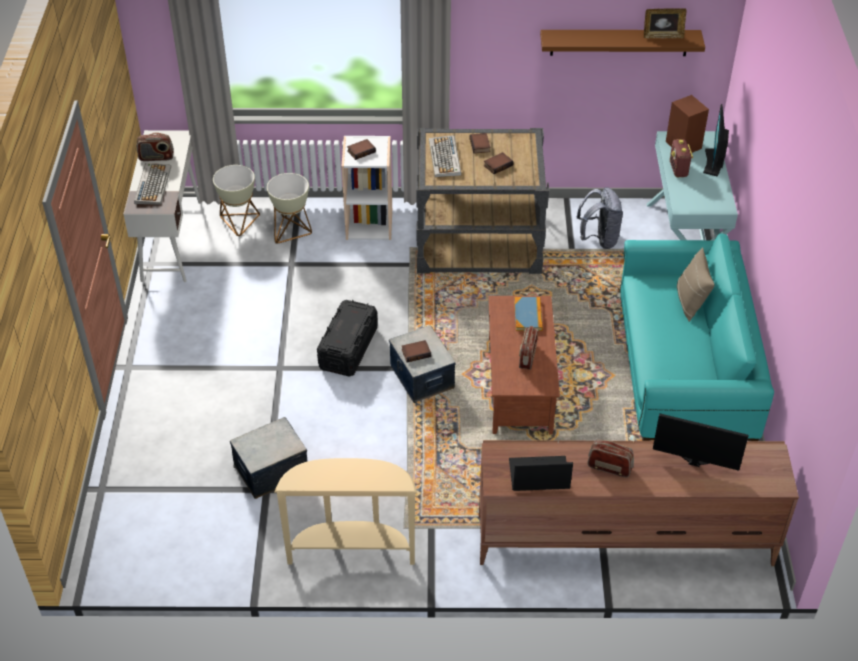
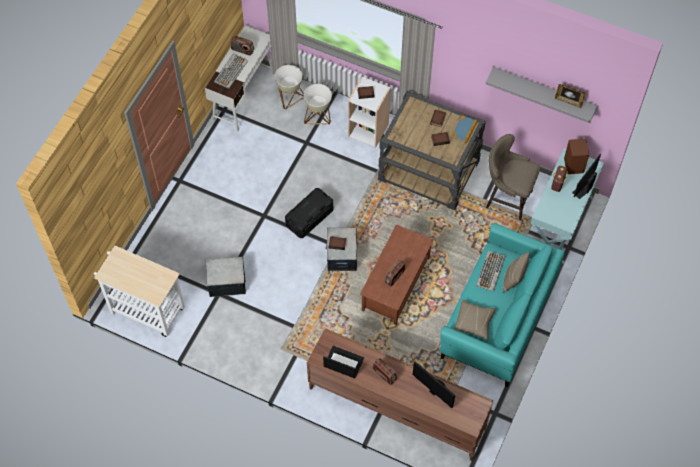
camera: 25 degrees right, 15 degrees up
beige console table [274,458,417,565] -> none
keyboard [429,135,461,177] -> keyboard moved to [476,251,505,291]
book [514,297,543,331] -> book moved to [452,115,477,143]
brown shelf [540,30,705,56] -> grey shelf [485,67,598,123]
grey backpack [577,187,623,249] -> beige stool [486,134,540,220]
none -> white cart [94,246,185,337]
none -> beige pillow [454,299,496,340]

